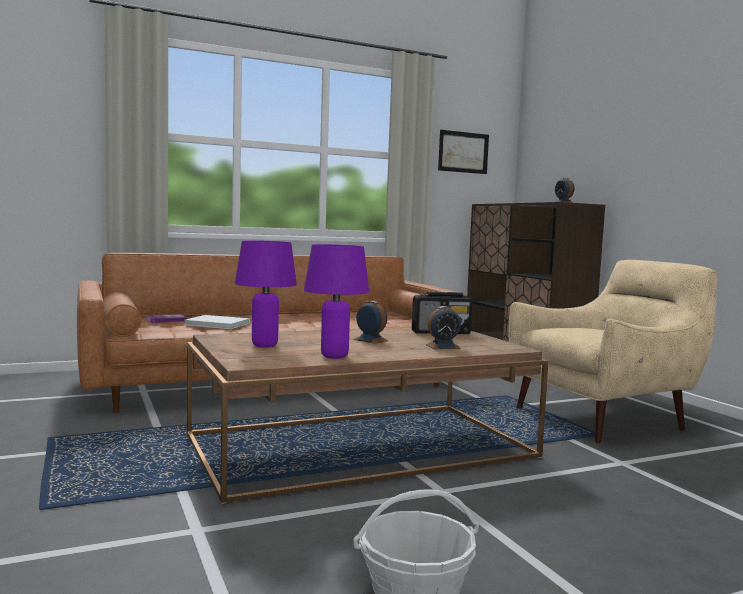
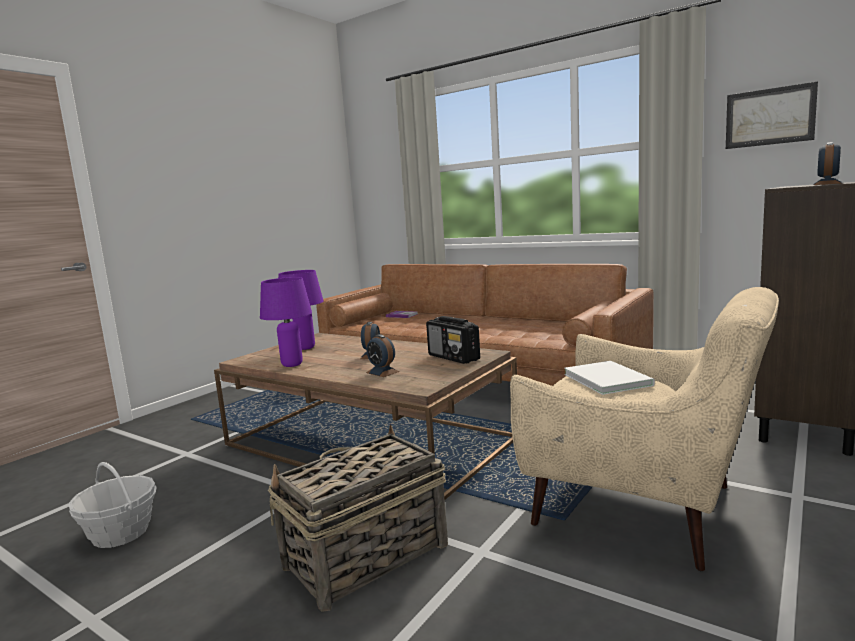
camera: 60 degrees right, 5 degrees up
white book [185,315,250,329] -> white book moved to [564,361,655,395]
none -> basket [268,424,448,612]

